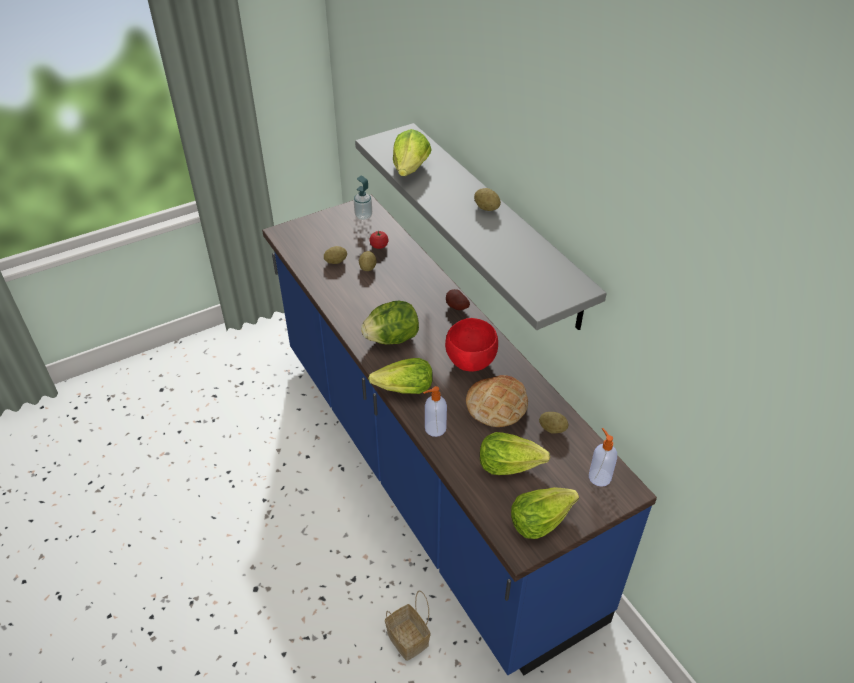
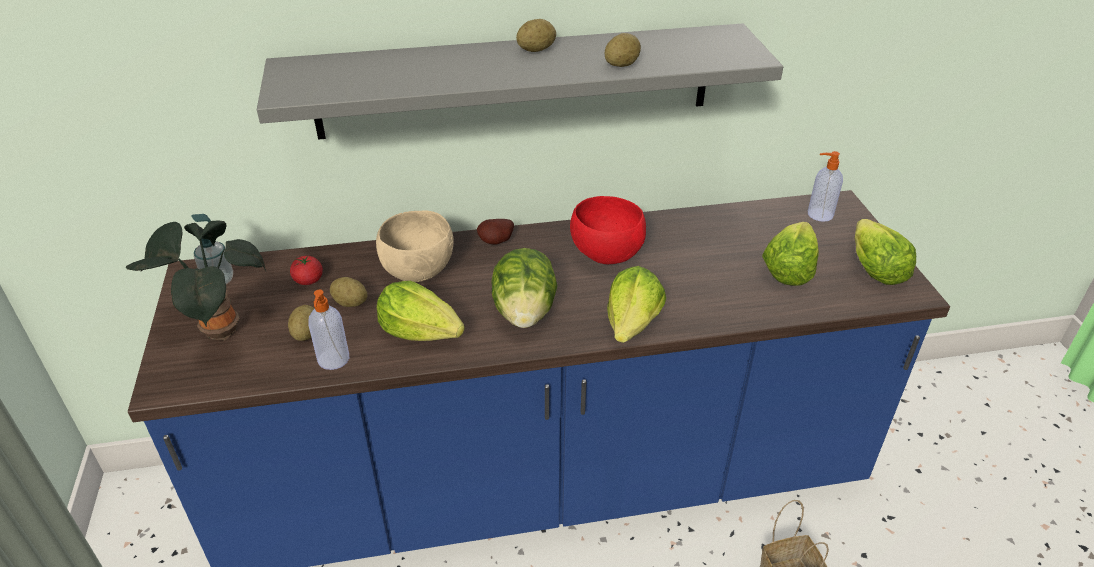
camera: 70 degrees left, 5 degrees down
lettuce [393,129,431,176] -> lettuce moved to [377,281,465,341]
soap dispenser [423,386,447,437] -> soap dispenser moved to [309,289,349,370]
bread [466,375,528,427] -> none
potato [539,412,568,434] -> potato moved to [605,33,641,67]
none -> potted plant [126,220,266,341]
none -> beige bowl [376,210,454,282]

